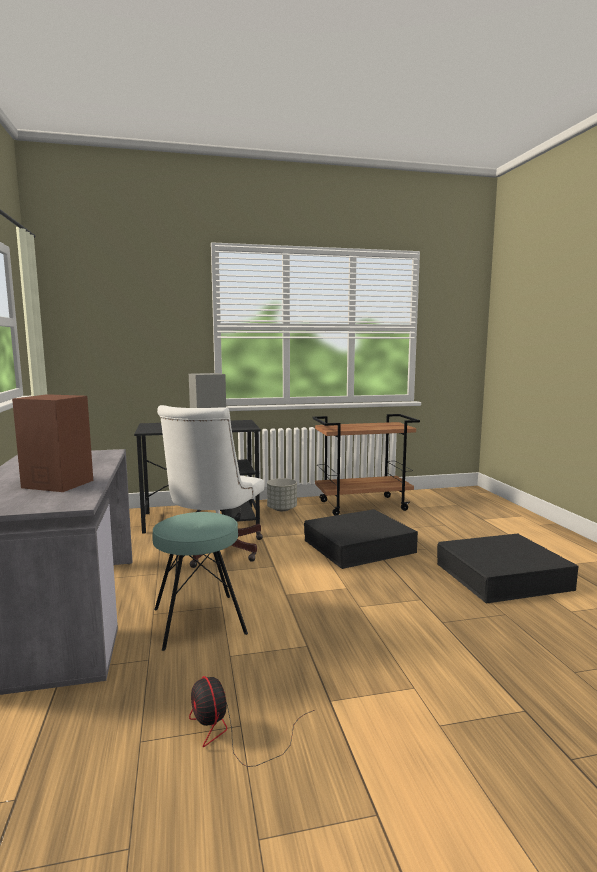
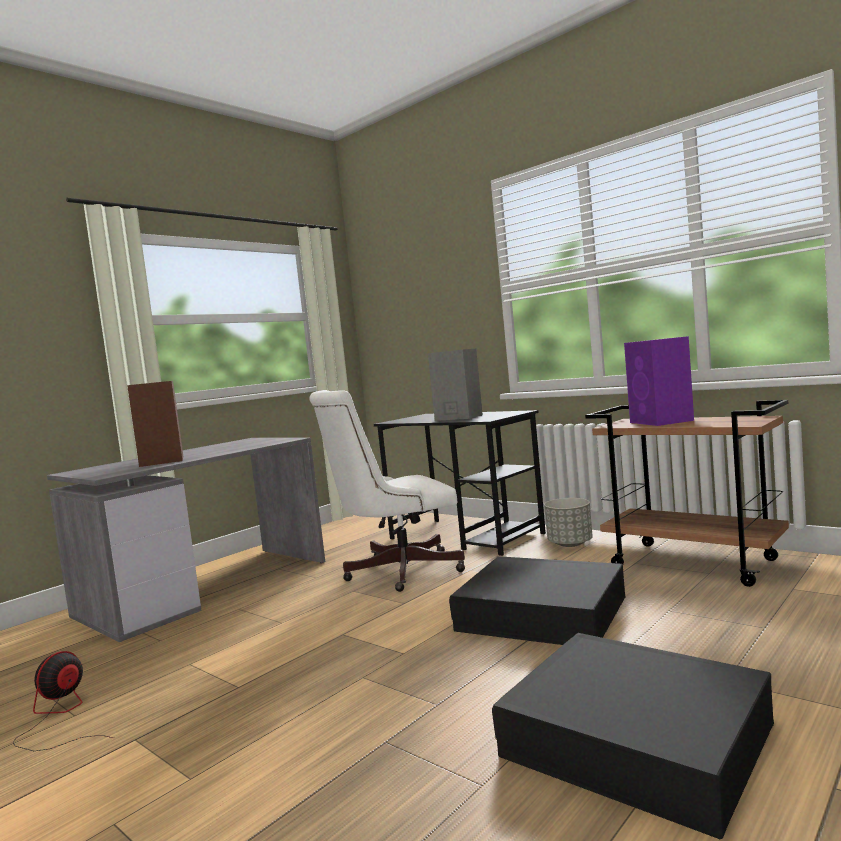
camera: 55 degrees right, 5 degrees down
turquoise stool [152,512,248,651] -> none
none -> purple speaker [624,336,694,426]

